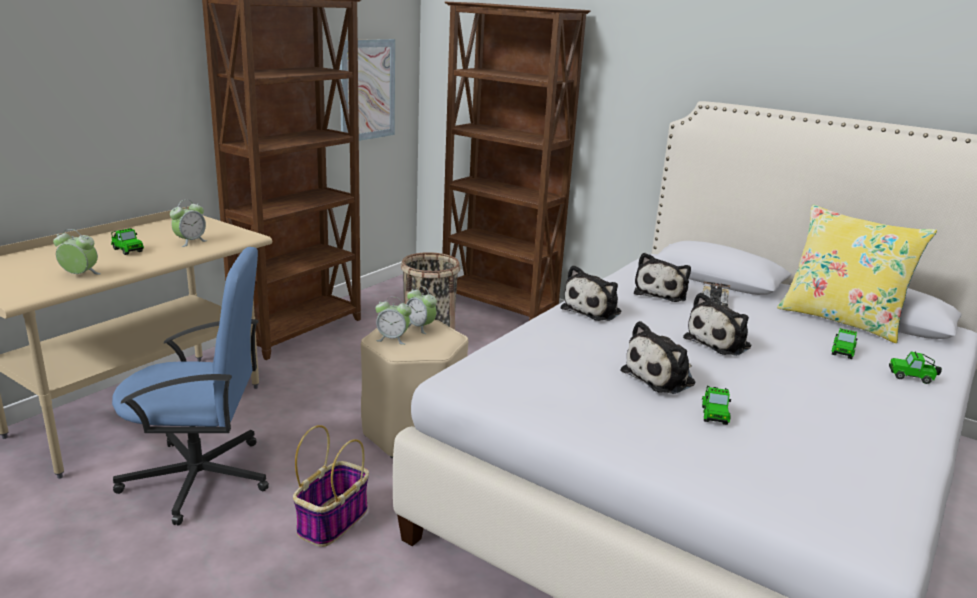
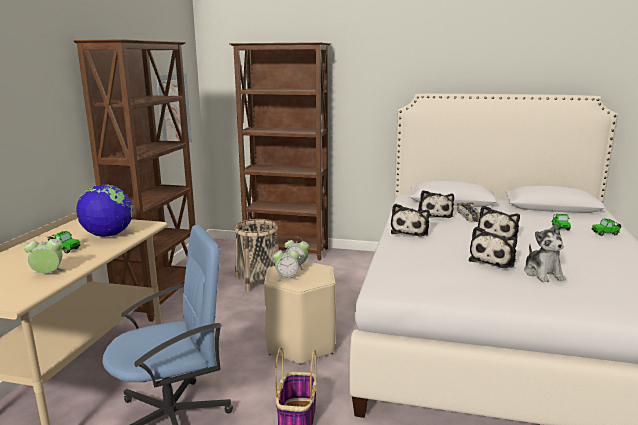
camera: 20 degrees left, 5 degrees down
alarm clock [170,200,208,247] -> globe [76,184,133,237]
toy car [702,385,731,425] -> plush toy [524,223,566,282]
yellow pillow [777,204,937,343] -> none

